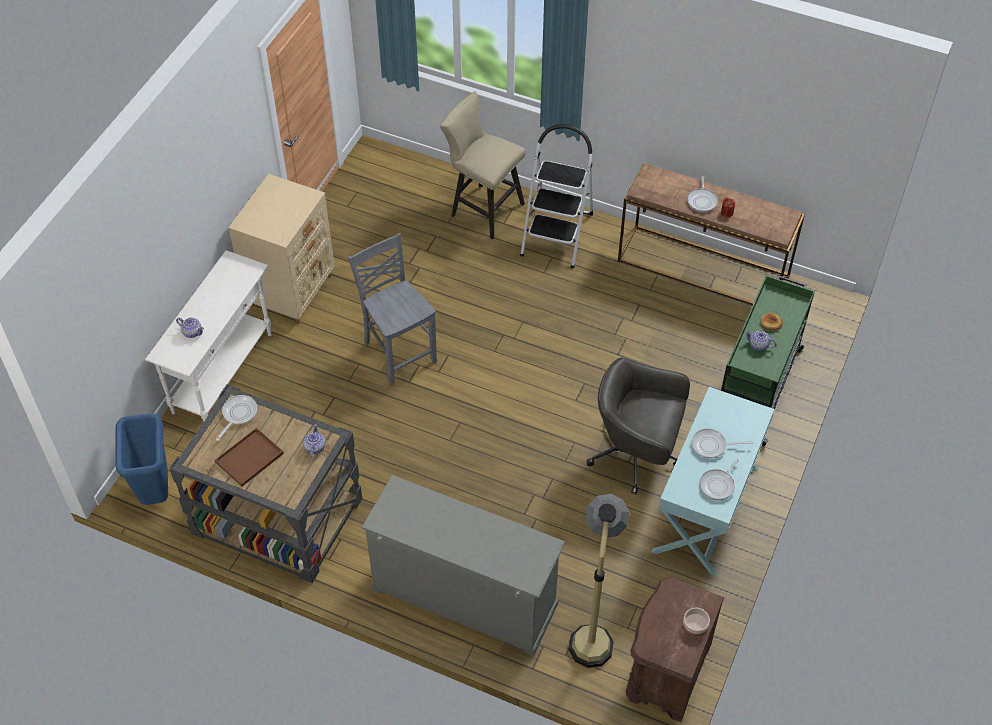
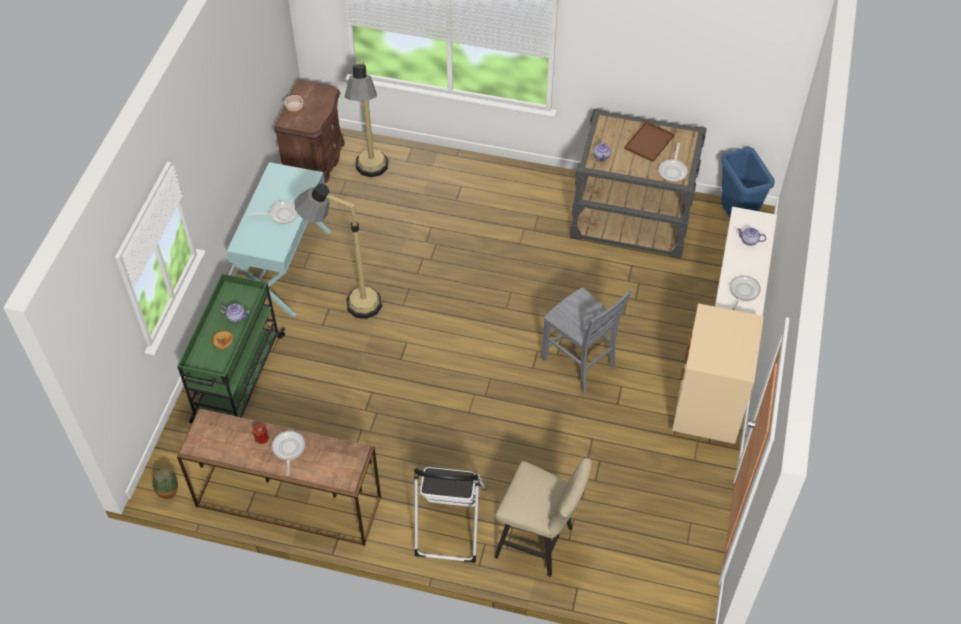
camera: 170 degrees right, 0 degrees up
grey cabinet [362,475,565,656] -> none
grey office chair [587,357,690,495] -> floor lamp [294,184,382,319]
frying pan [700,459,739,500] -> frying pan moved to [730,276,761,310]
none -> vase [152,469,178,499]

